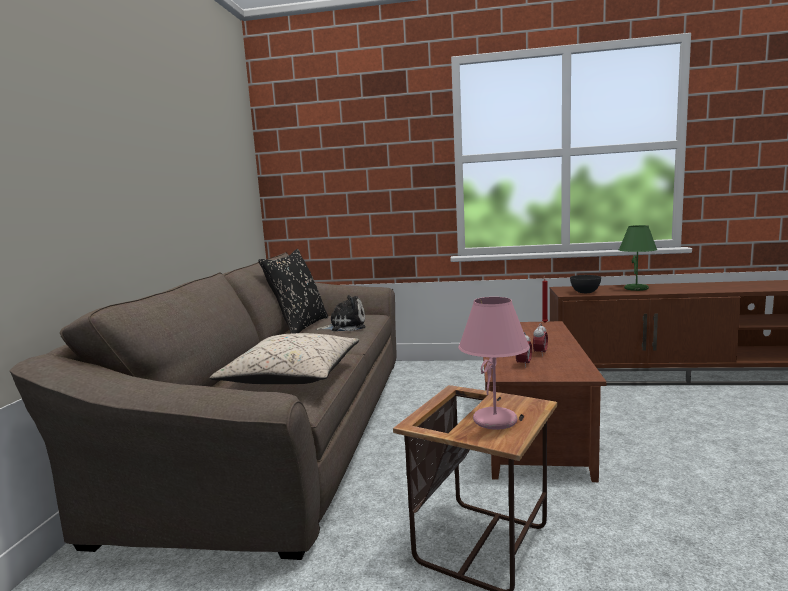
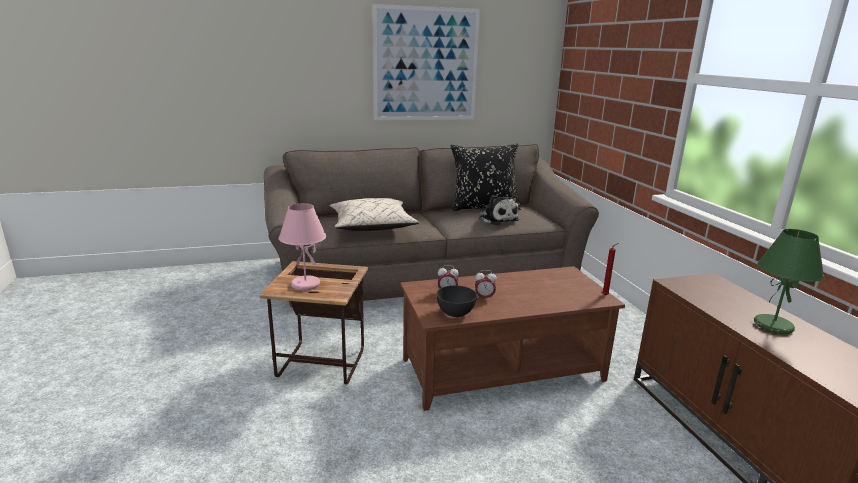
camera: 65 degrees right, 10 degrees up
grey bowl [570,275,601,293] -> grey bowl moved to [436,285,477,317]
none -> picture [372,4,480,120]

